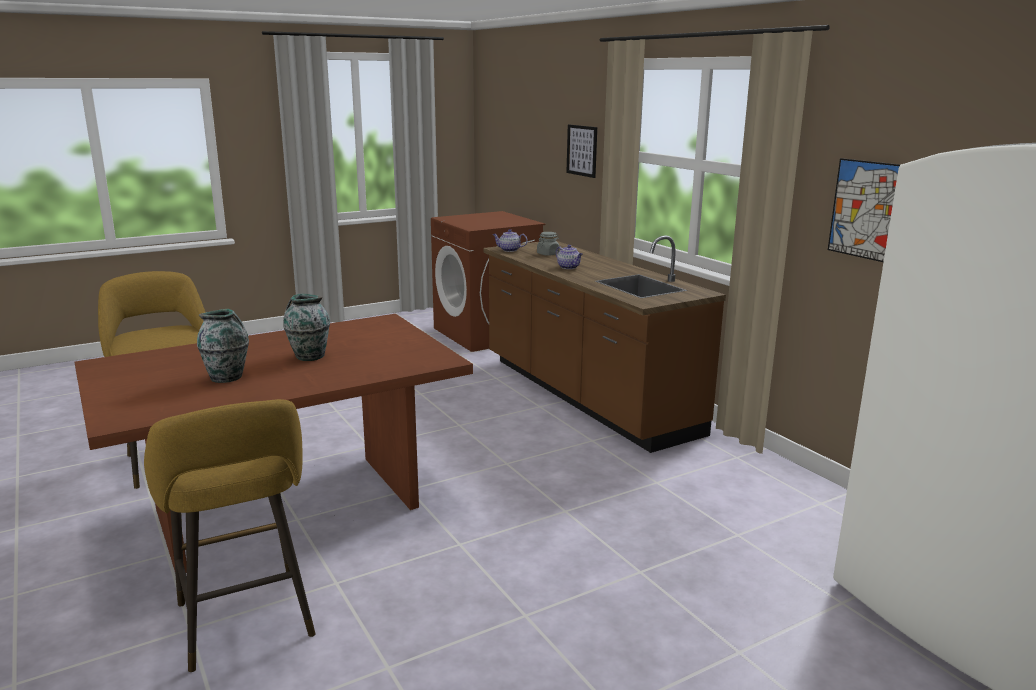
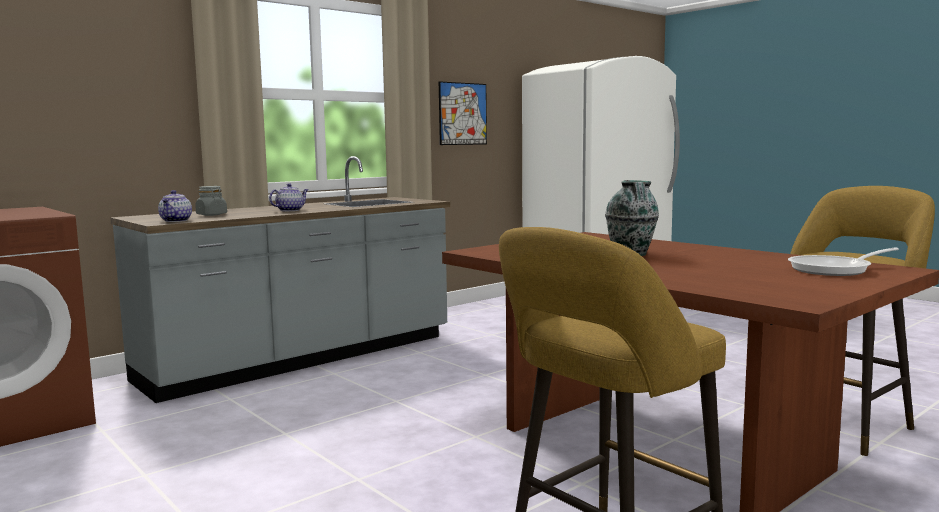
camera: 100 degrees left, 10 degrees down
vase [197,309,249,383] -> none
brown counter [483,235,726,453] -> grey counter [110,156,450,403]
picture [566,125,597,178] -> none
none -> frying pan [788,247,899,276]

